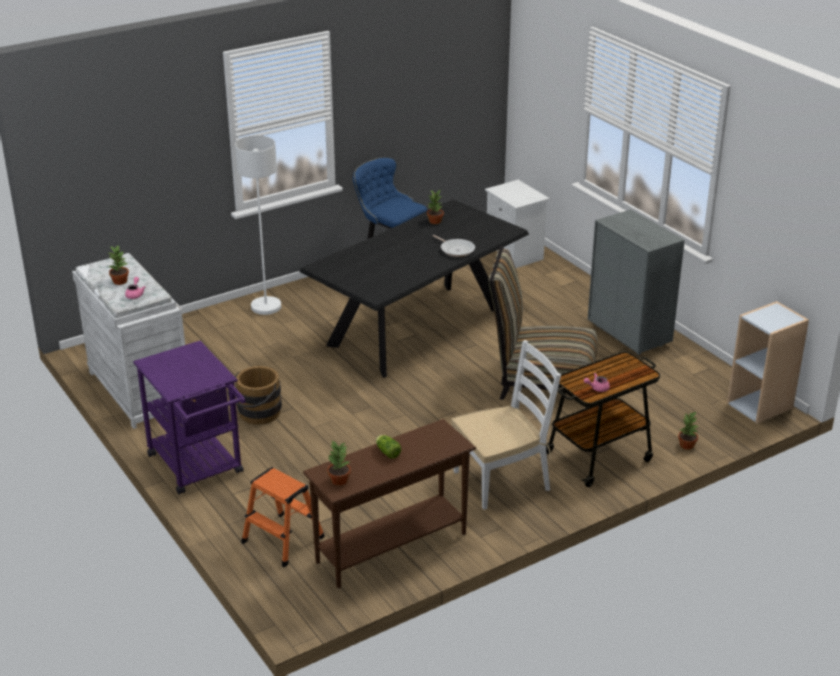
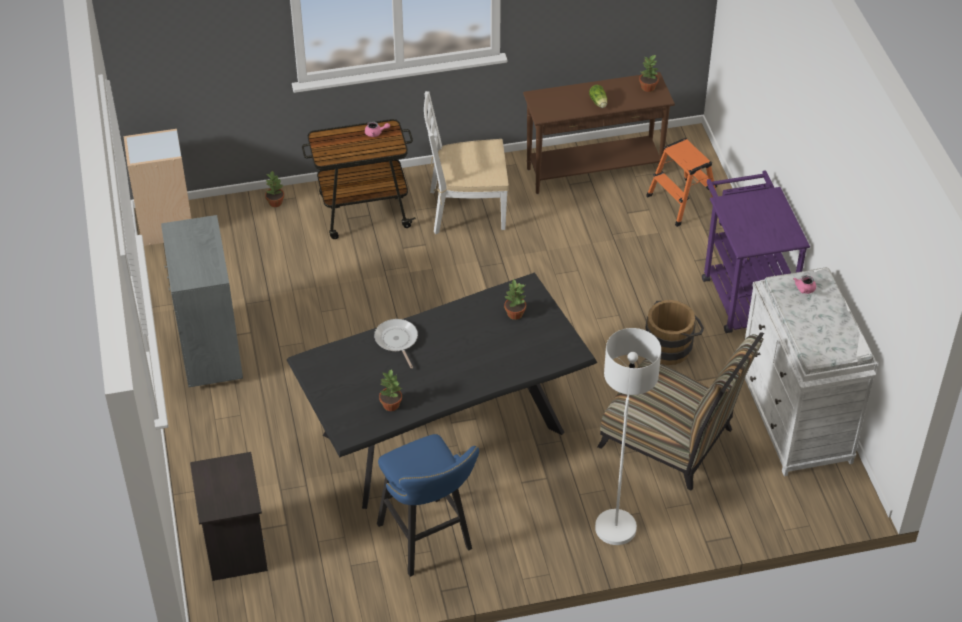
camera: 160 degrees left, 15 degrees up
potted plant [108,245,129,285] -> potted plant moved to [504,279,526,320]
white nightstand [485,180,550,268] -> black nightstand [190,452,268,581]
chair [488,246,598,408] -> chair moved to [597,332,764,491]

